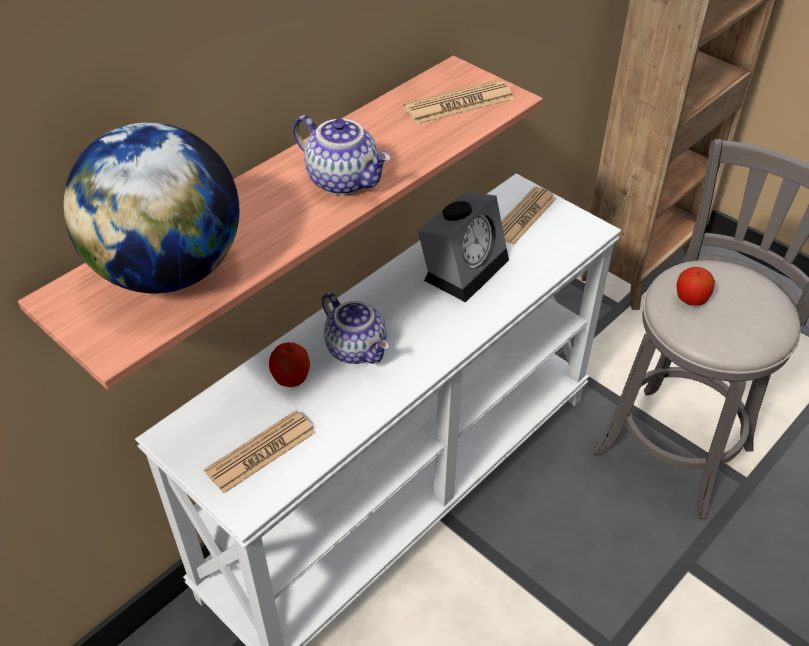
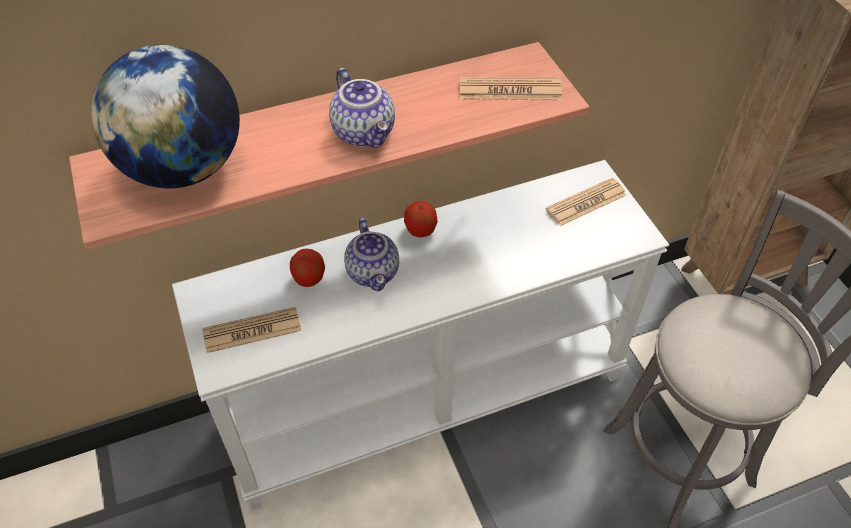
camera: 25 degrees right, 5 degrees up
alarm clock [418,192,509,302] -> none
apple [677,267,715,306] -> apple moved to [404,201,438,237]

